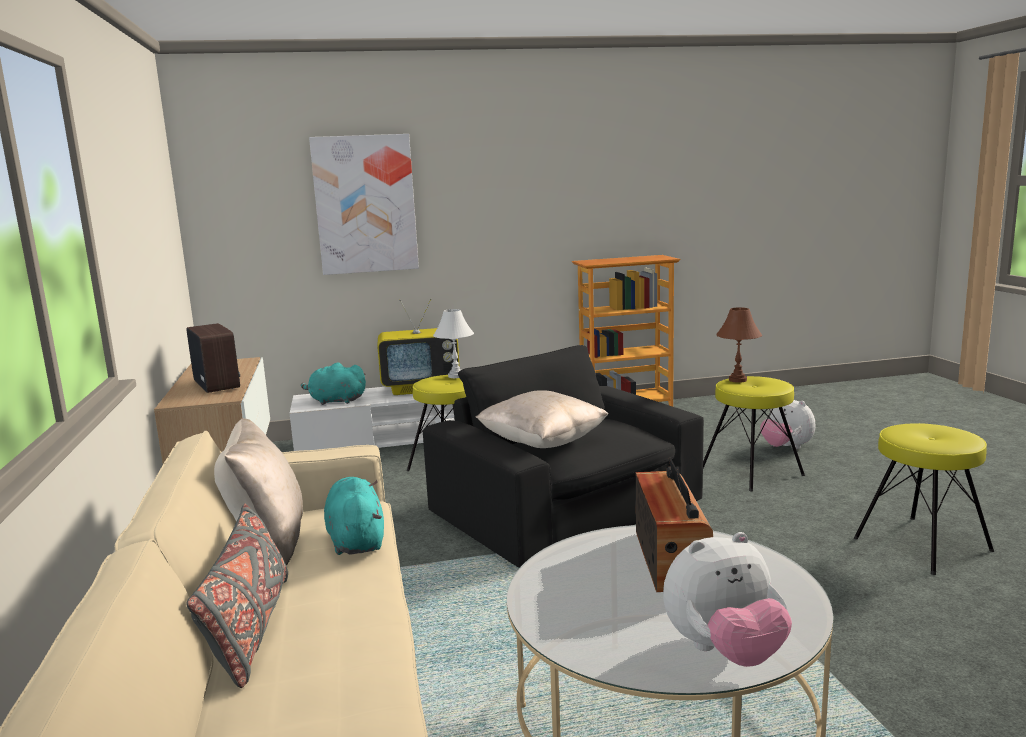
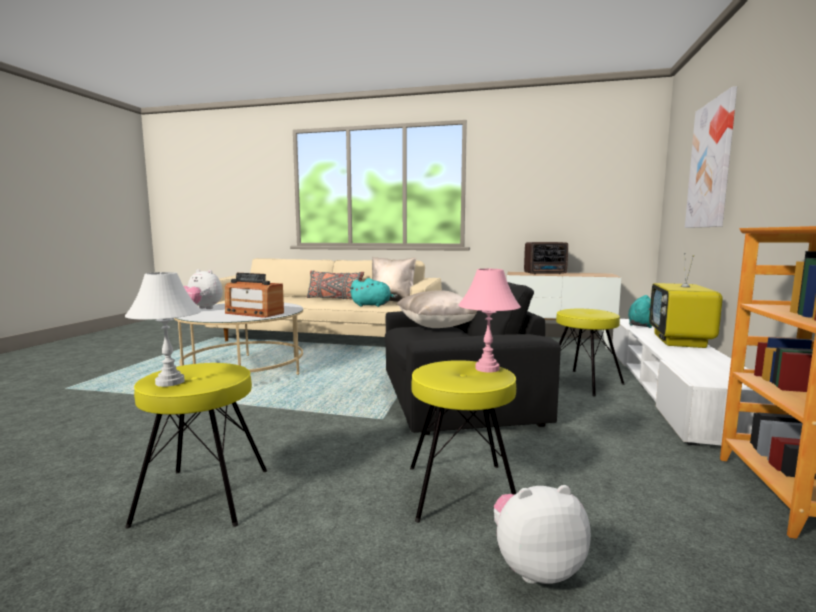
camera: 115 degrees right, 5 degrees down
white table lamp [433,309,474,378] -> white table lamp moved to [125,272,201,387]
plush toy [663,532,792,667] -> plush toy turned 75 degrees counterclockwise [184,269,223,309]
brown table lamp [716,308,762,383] -> pink table lamp [458,269,521,372]

